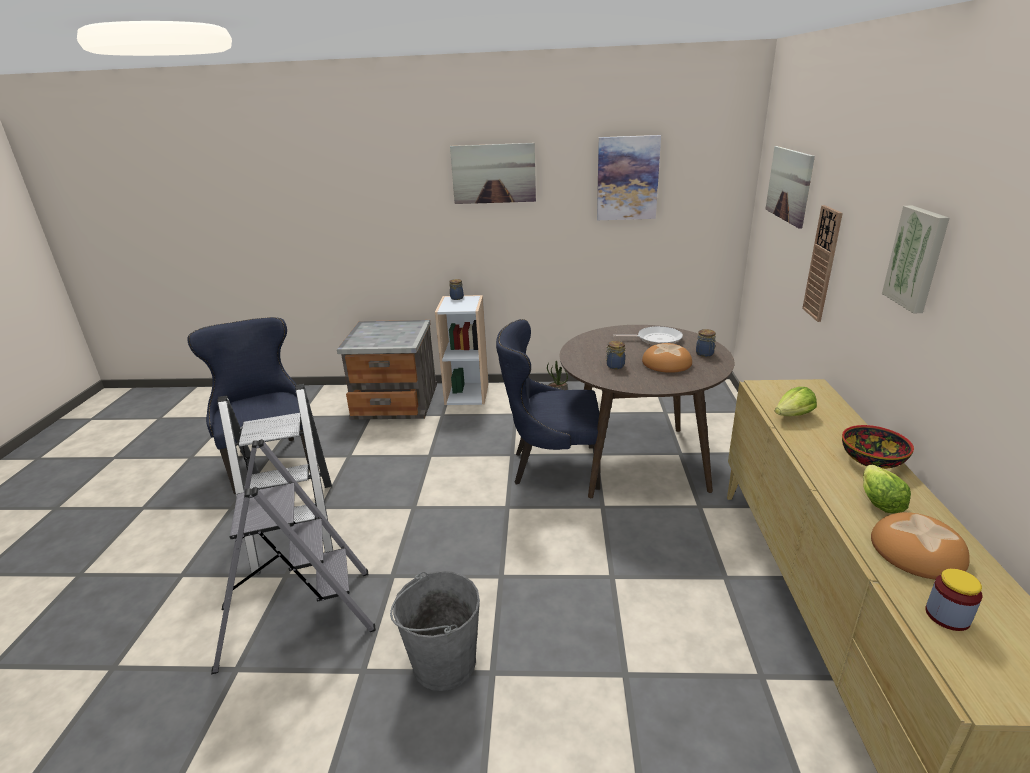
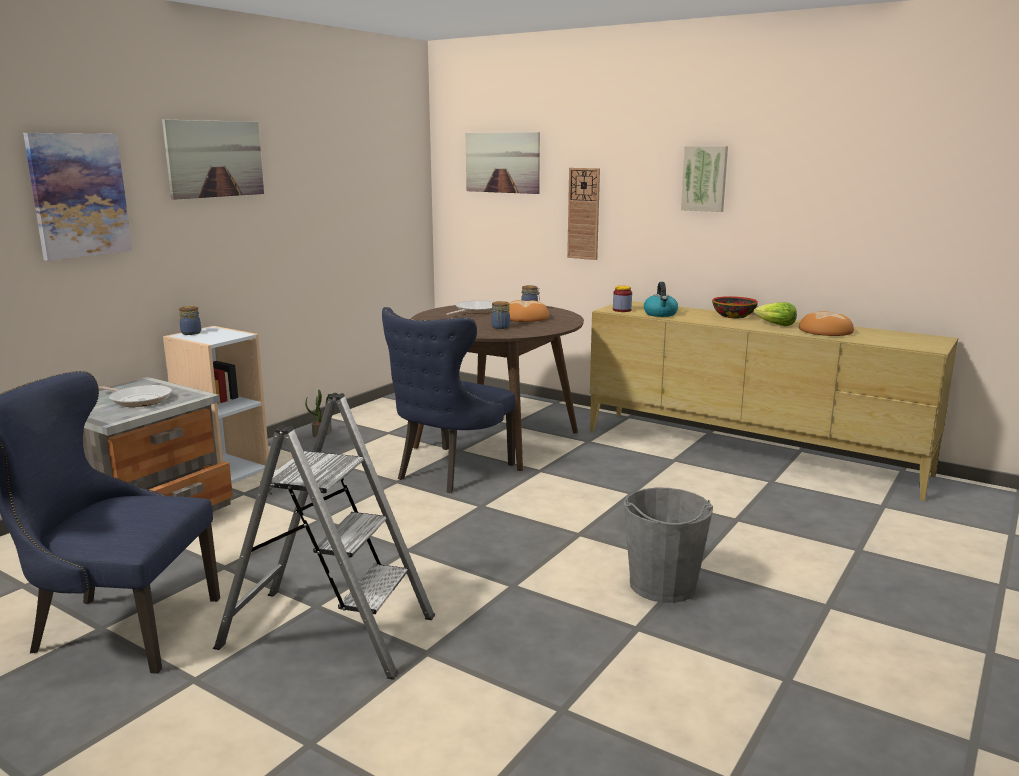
camera: 60 degrees left, 10 degrees down
grey step ladder [211,439,376,674] -> none
picture [597,135,661,220] -> picture moved to [23,133,132,261]
lettuce [775,387,817,416] -> kettle [644,282,678,317]
jar [926,568,983,631] -> jar moved to [613,286,632,312]
none -> frying pan [99,385,172,407]

